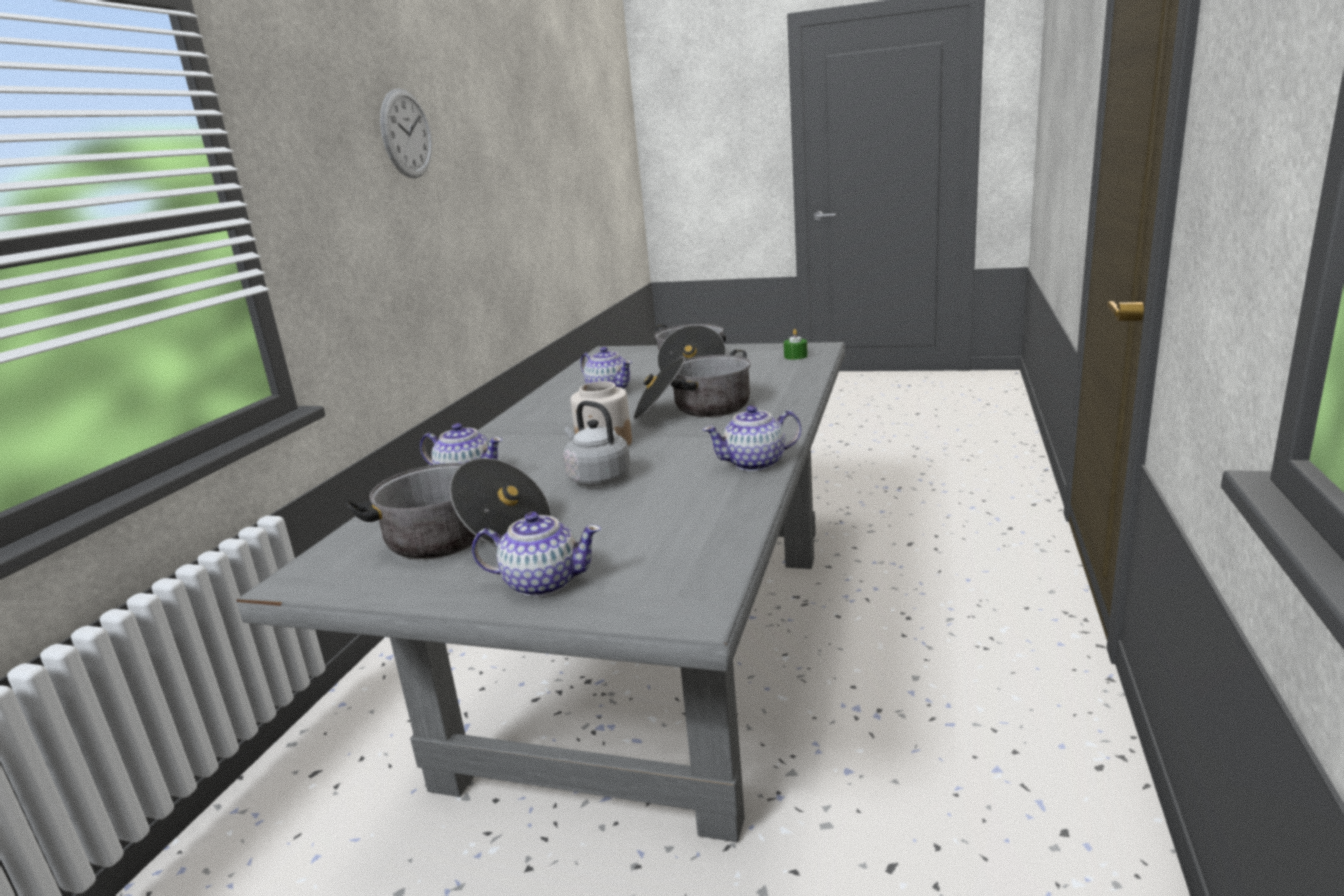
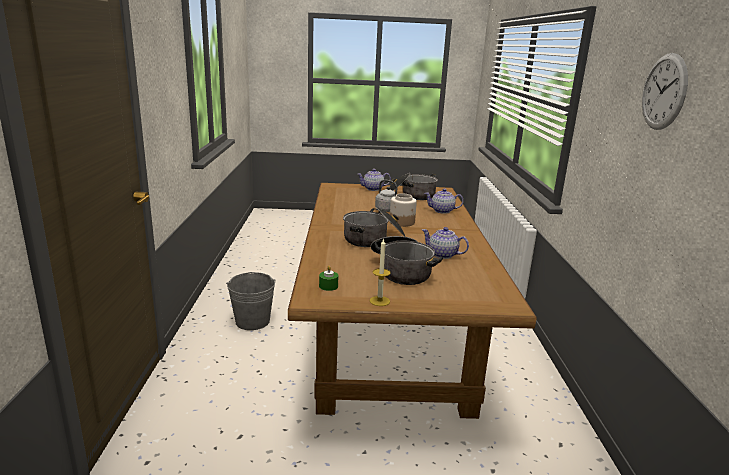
camera: 160 degrees right, 0 degrees up
grey dining table [236,342,845,842] -> brown dining table [288,183,537,419]
teapot [703,405,801,471] -> none
none -> grey bucket [226,272,276,330]
none -> candle [369,238,391,306]

